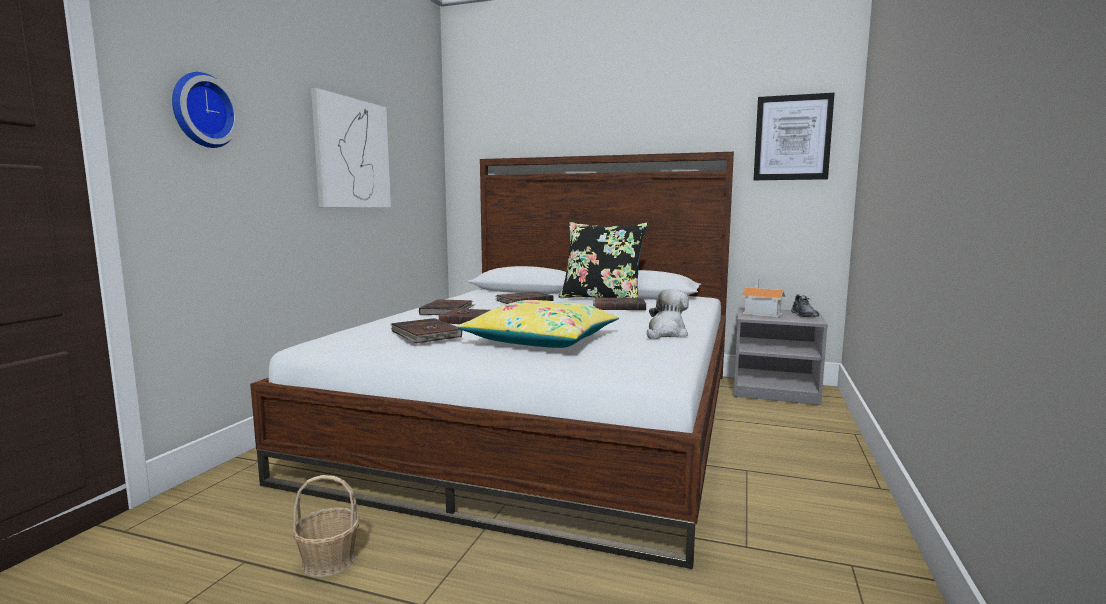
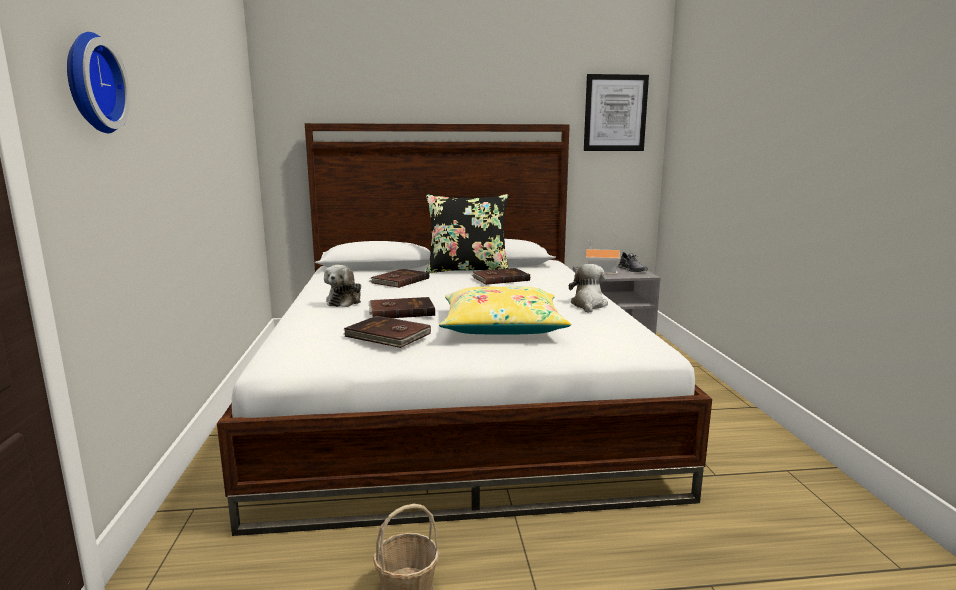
camera: 25 degrees left, 5 degrees up
picture [311,88,391,207] -> none
brown book [419,299,475,315] -> plush toy [324,265,361,307]

